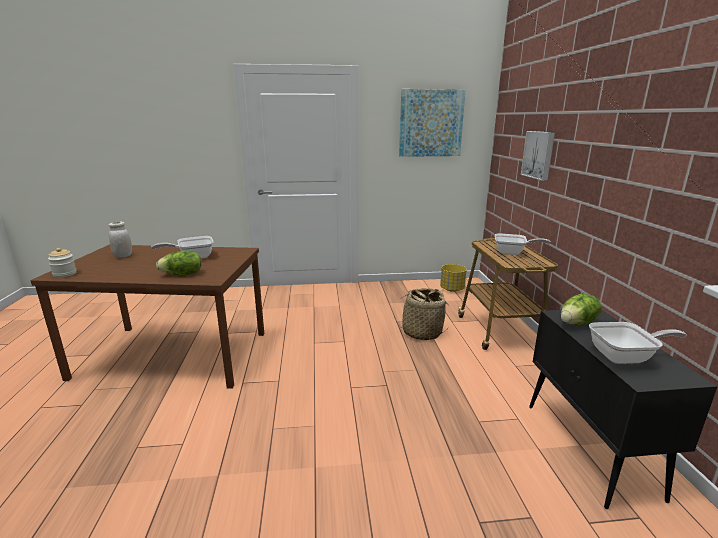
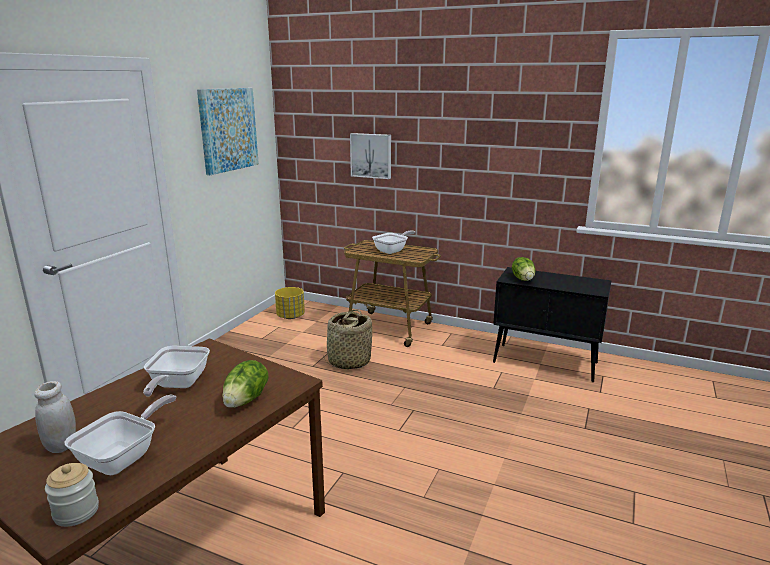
camera: 60 degrees left, 0 degrees up
frying pan [589,322,687,364] -> frying pan moved to [65,395,176,475]

